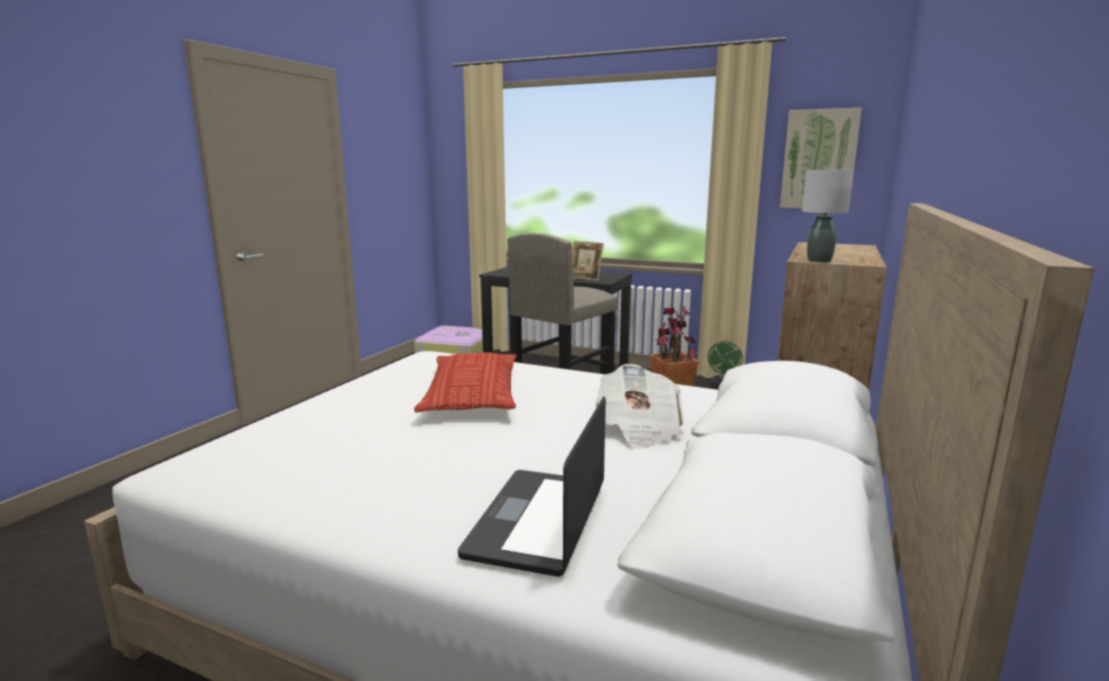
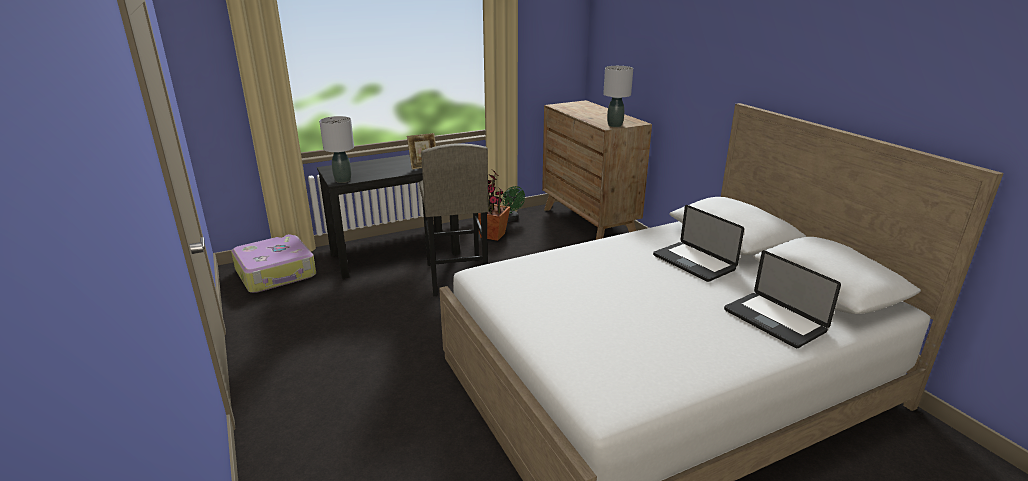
camera: 50 degrees left, 10 degrees up
pillow [414,352,517,413] -> none
newspaper [595,364,684,449] -> laptop [653,205,744,282]
picture [780,108,862,208] -> none
none -> grey table lamp [319,116,354,183]

